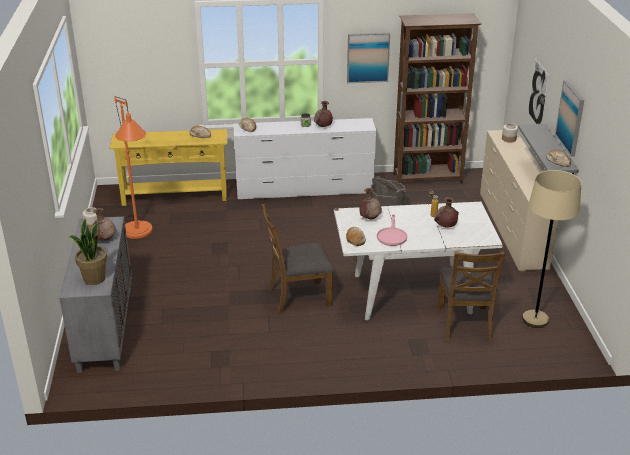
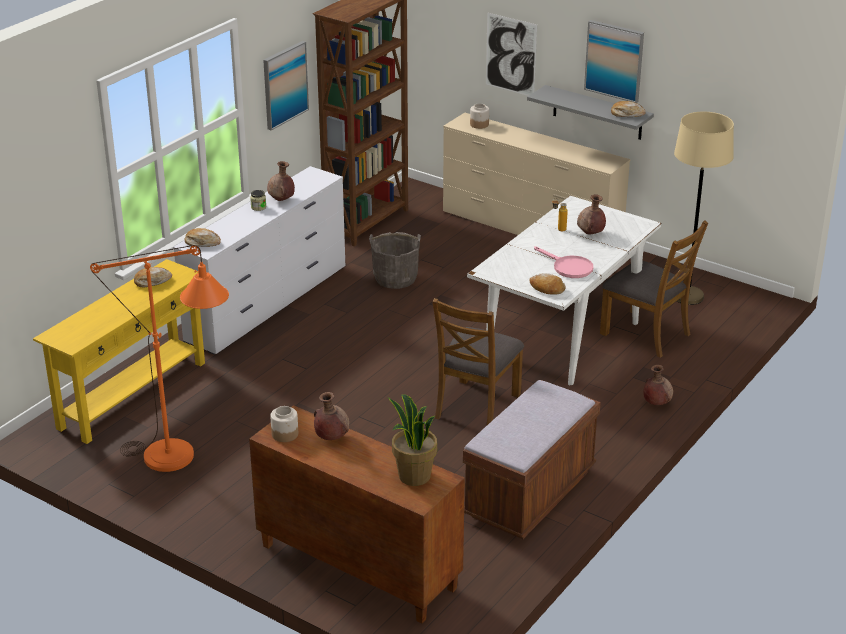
camera: 50 degrees left, 0 degrees up
grey cabinet [59,217,132,373] -> brown cabinet [249,405,465,624]
brown vase [359,188,382,219] -> brown vase moved to [643,365,673,405]
none -> brown bench [463,380,601,539]

